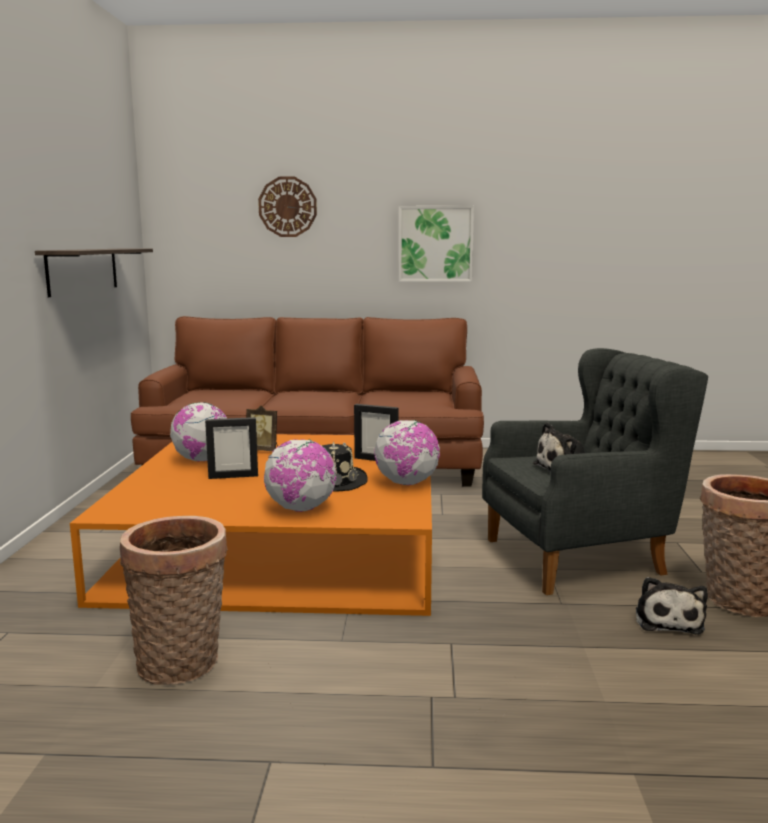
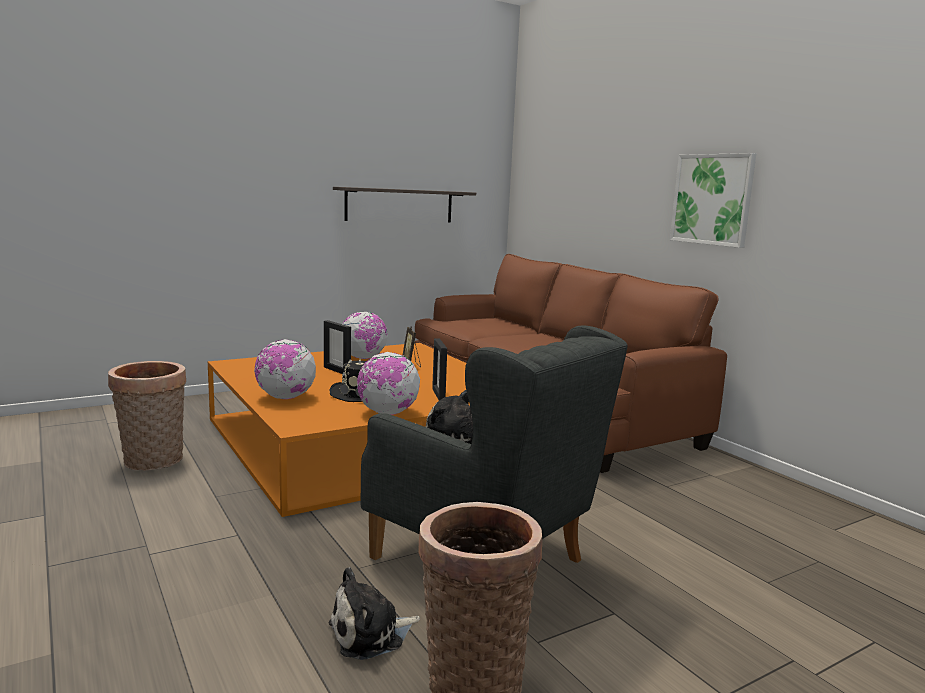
camera: 55 degrees right, 0 degrees up
wall clock [258,177,317,237] -> none

